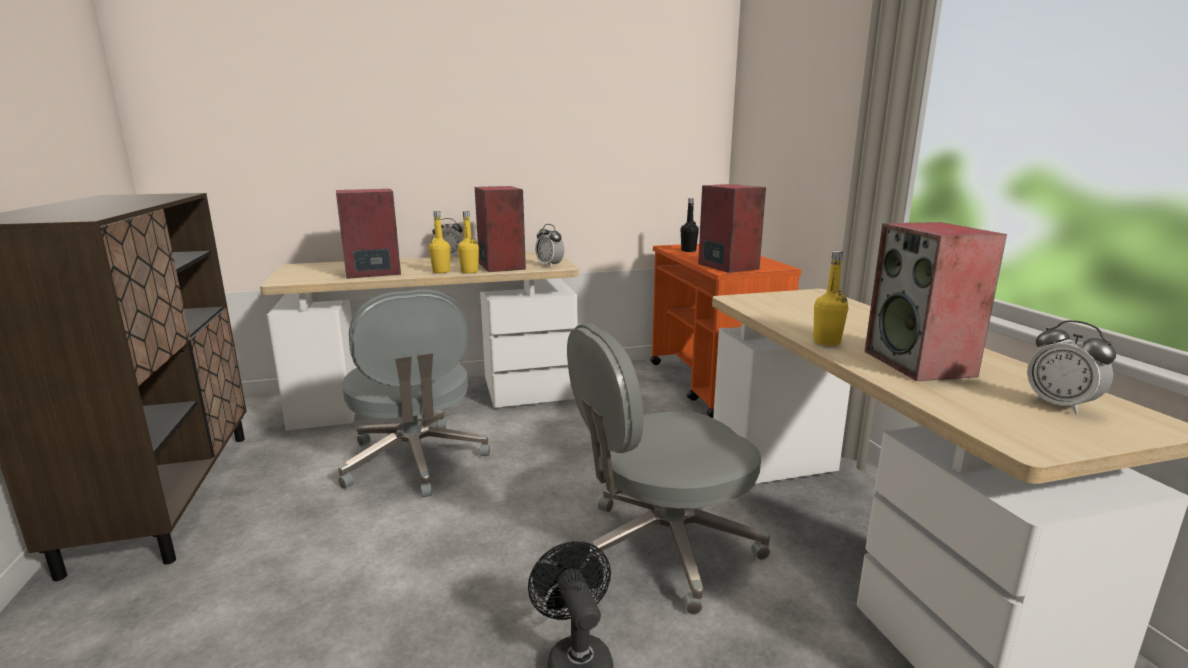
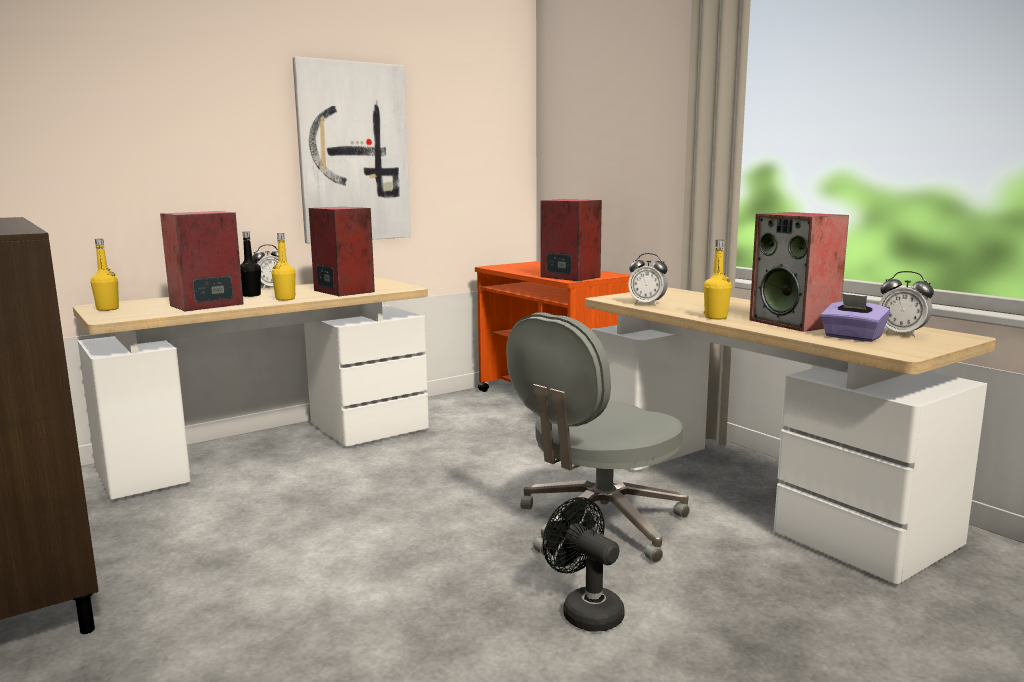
camera: 20 degrees left, 5 degrees down
grey office chair [338,289,490,497] -> none
yellow bottle [458,211,479,273] -> yellow bottle moved to [91,239,119,311]
alarm clock [535,224,564,268] -> alarm clock moved to [628,253,668,306]
black bottle [681,198,699,252] -> black bottle moved to [240,231,261,297]
none -> picture [292,56,411,243]
none -> purple tissue box [821,293,890,342]

